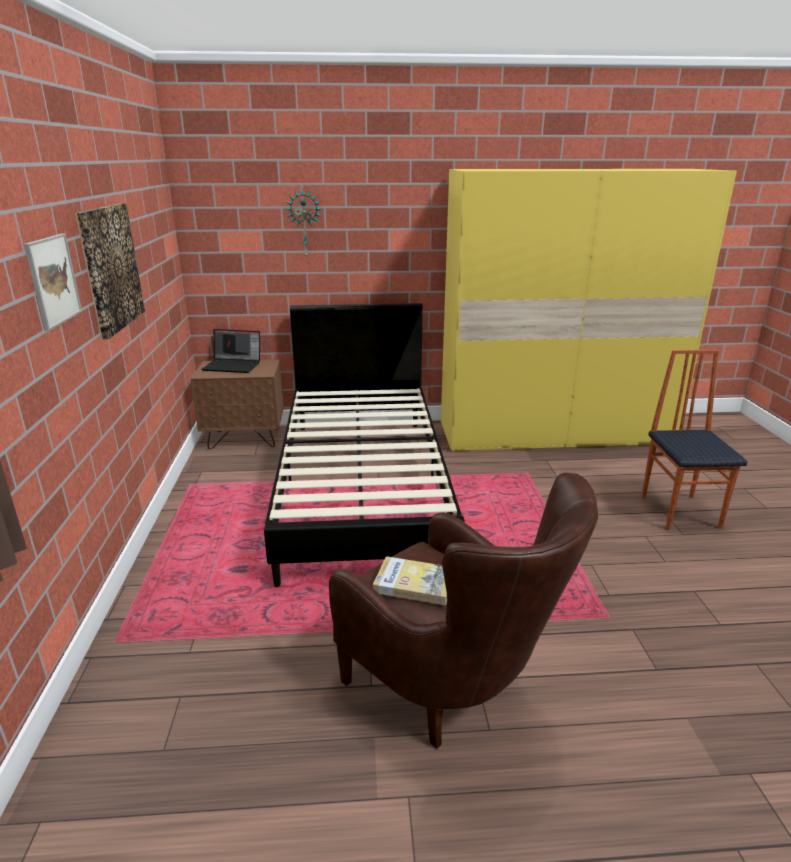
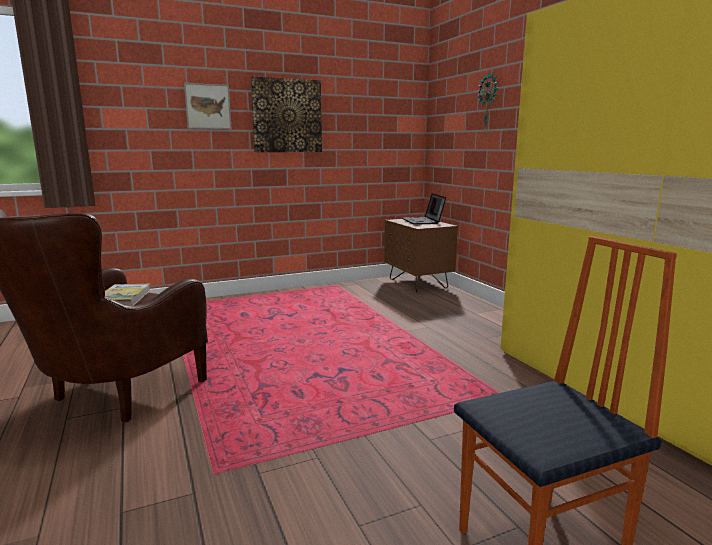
camera: 70 degrees right, 10 degrees down
black bed [264,303,465,587] -> none

